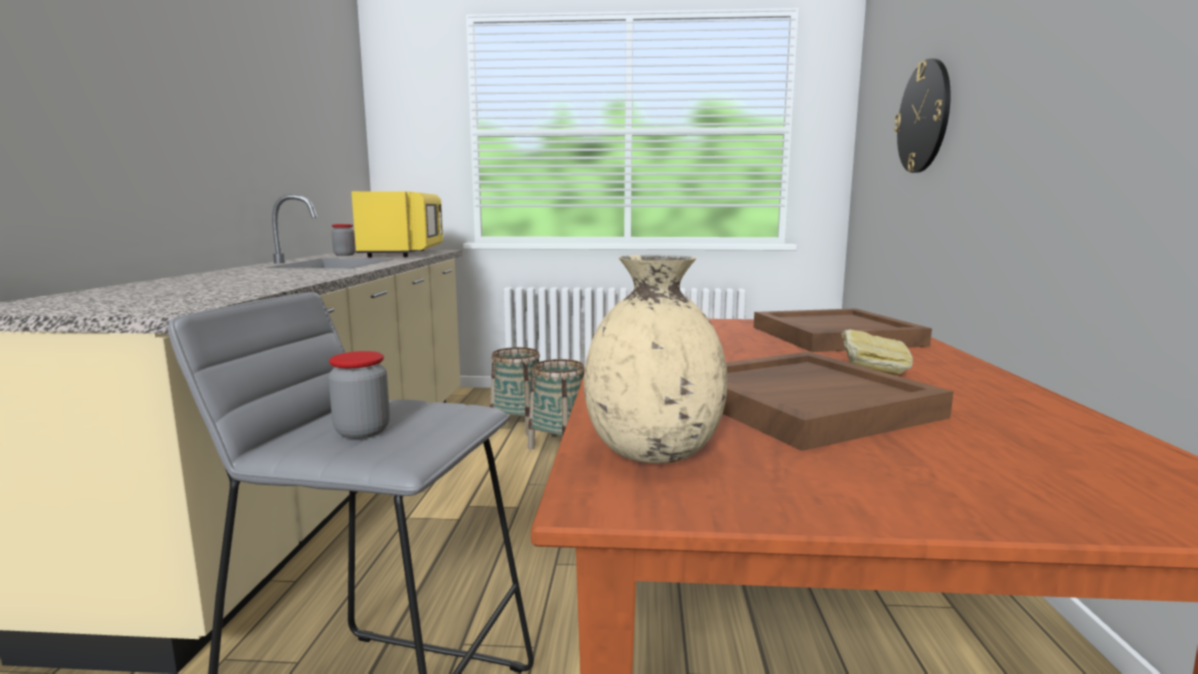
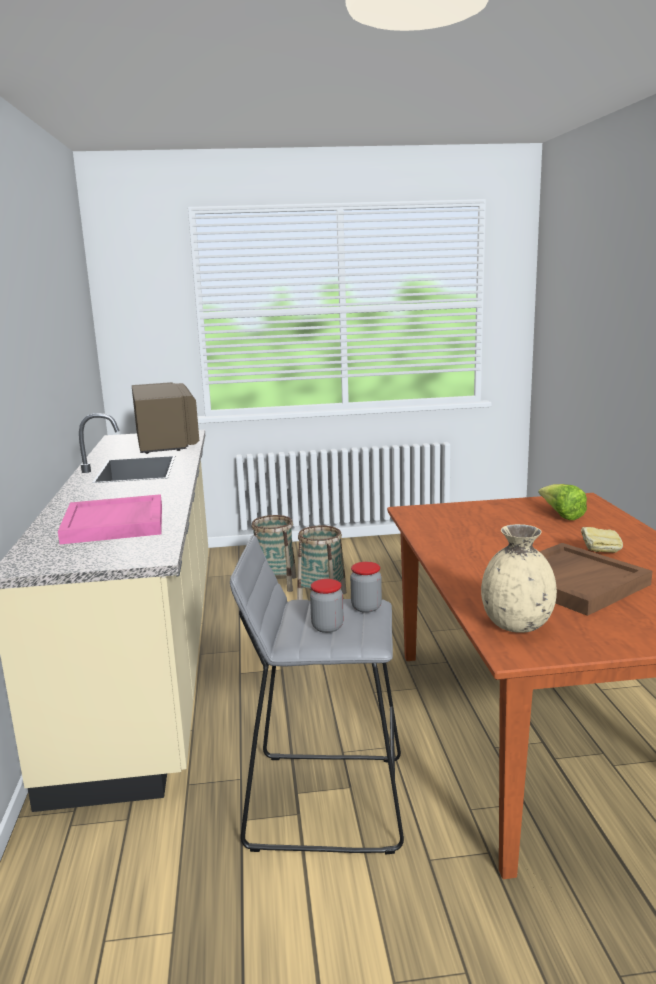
camera: 10 degrees left, 5 degrees up
jar [332,224,356,256] -> jar moved to [350,562,382,613]
yellow microwave [351,191,443,257] -> brown microwave [132,382,199,454]
brown tray [754,308,932,352] -> lettuce [539,484,587,520]
wall clock [894,59,951,173] -> none
none -> pink tray [58,494,162,544]

